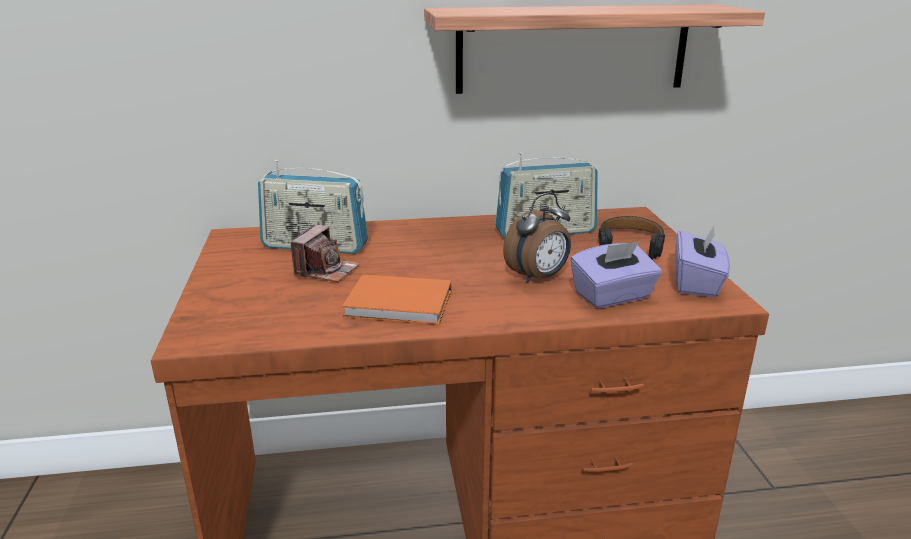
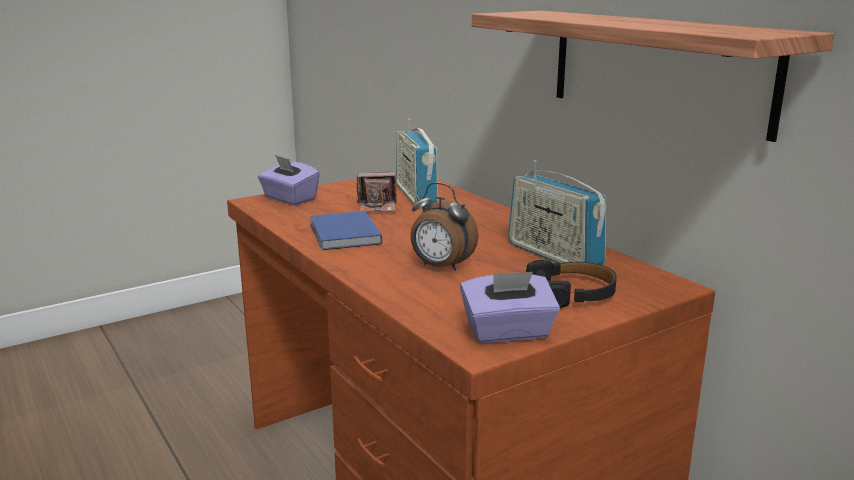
camera: 65 degrees right, 5 degrees down
orange book [342,274,451,325] -> blue book [310,211,382,250]
purple tissue box [570,241,662,308] -> purple tissue box moved to [258,155,320,205]

